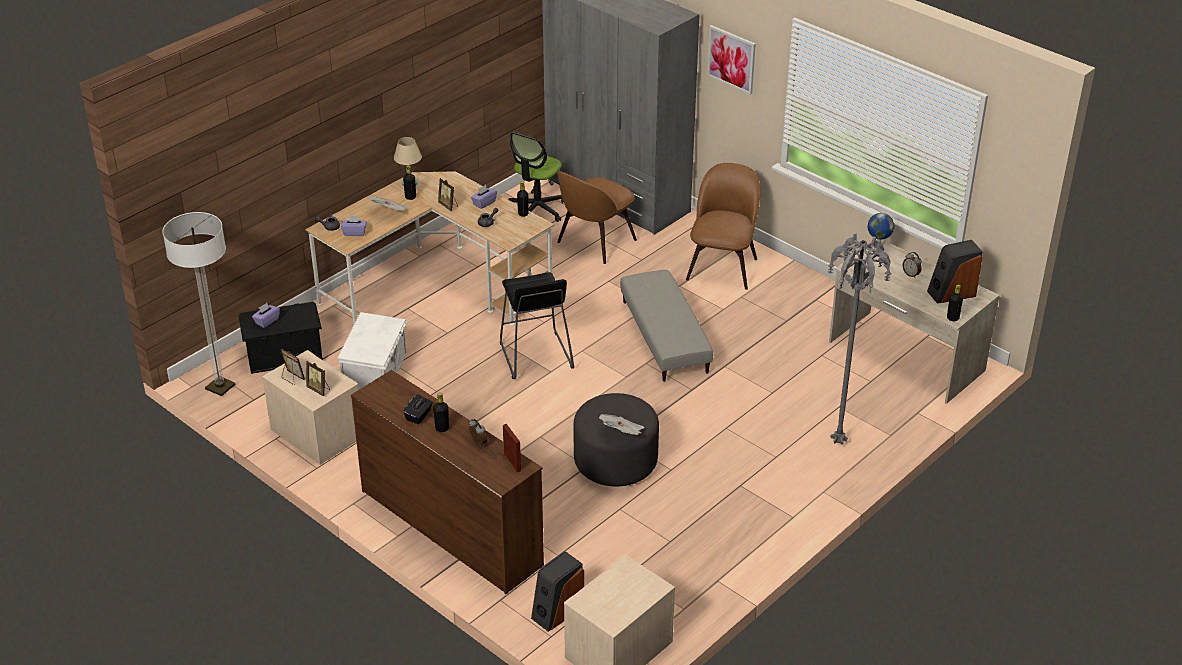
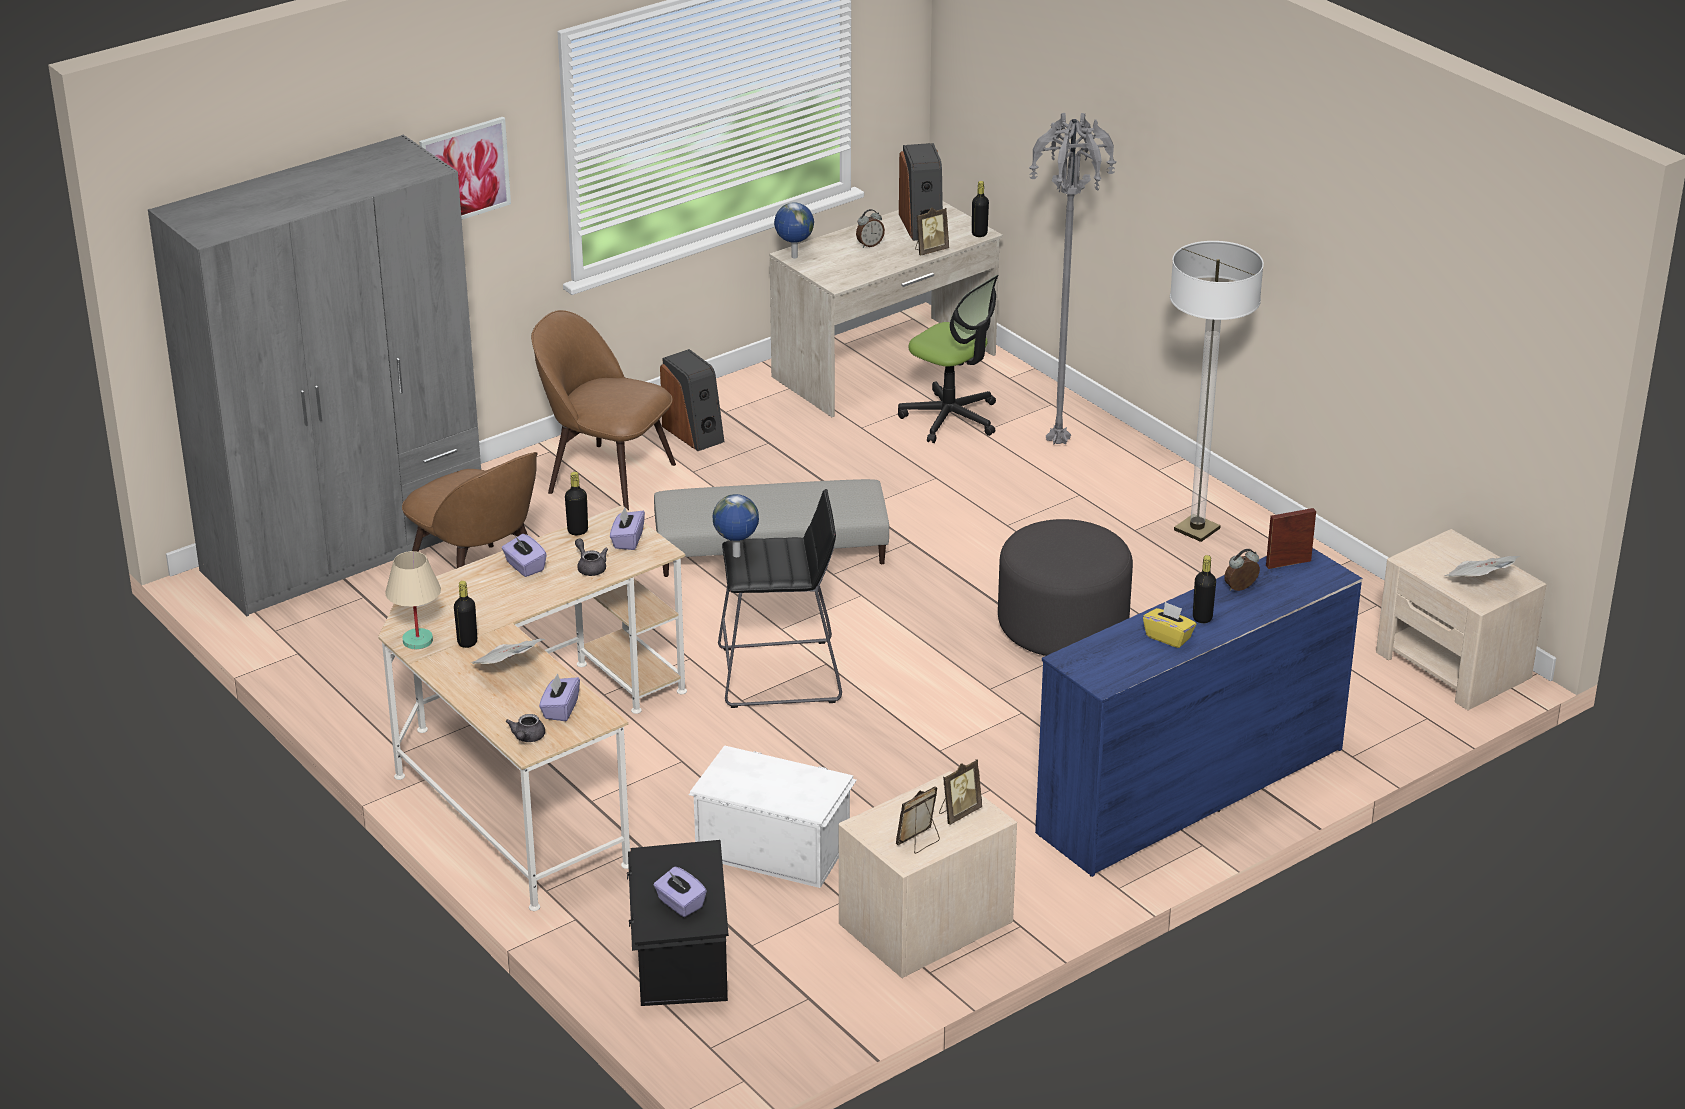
camera: 80 degrees left, 5 degrees down
floor lamp [162,212,236,396] -> floor lamp moved to [1170,241,1264,542]
brown dresser [351,370,544,594] -> blue dresser [1035,548,1363,877]
black tissue box [403,394,433,424] -> yellow tissue box [1143,602,1196,648]
picture frame [438,178,458,211] -> picture frame moved to [915,208,949,256]
office chair [508,132,564,222] -> office chair moved to [898,275,999,443]
speaker [531,551,584,632] -> speaker moved to [660,349,724,451]
newspaper [599,414,644,435] -> newspaper moved to [1445,556,1520,577]
none -> purple tissue box [610,507,645,550]
none -> globe [713,494,759,557]

